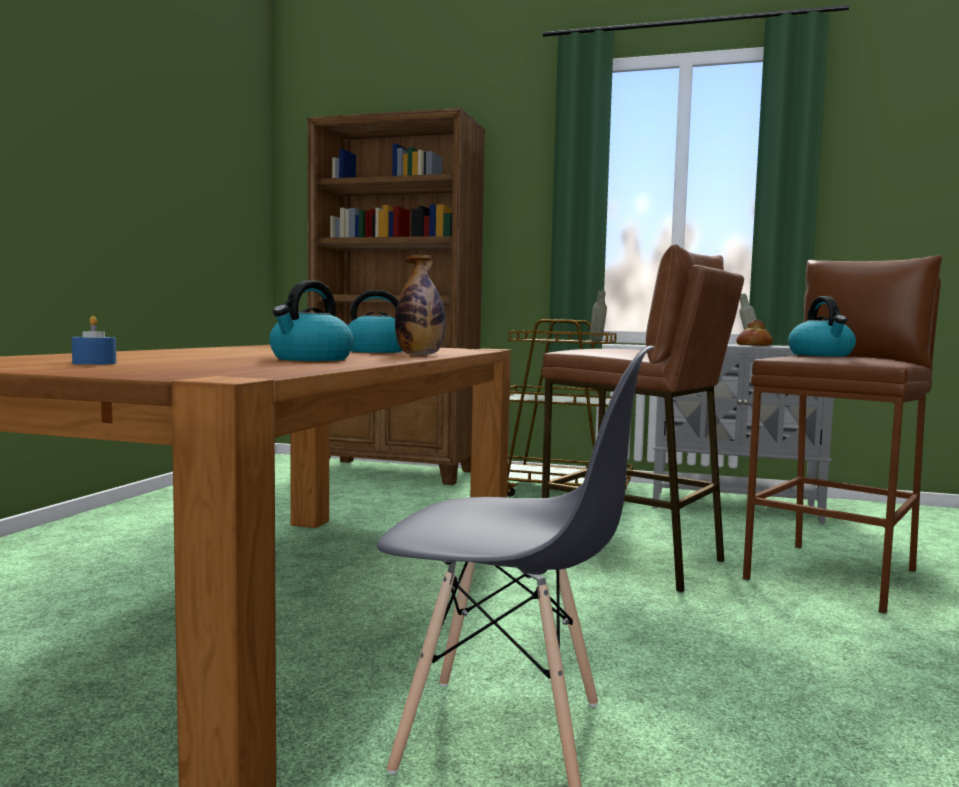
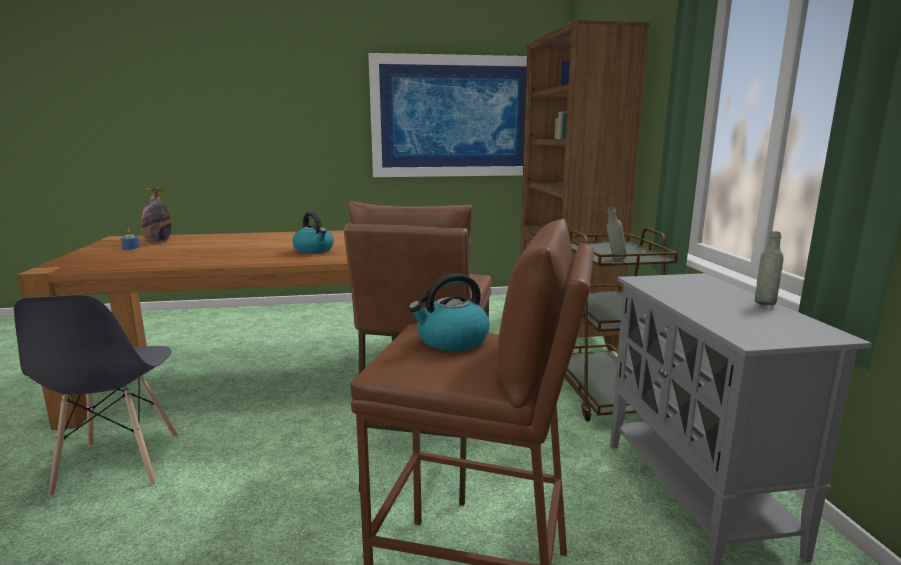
camera: 65 degrees right, 10 degrees up
kettle [269,280,354,361] -> none
bottle [395,255,446,355] -> bottle moved to [141,188,171,242]
bread [736,320,773,346] -> none
none -> picture [368,53,527,177]

